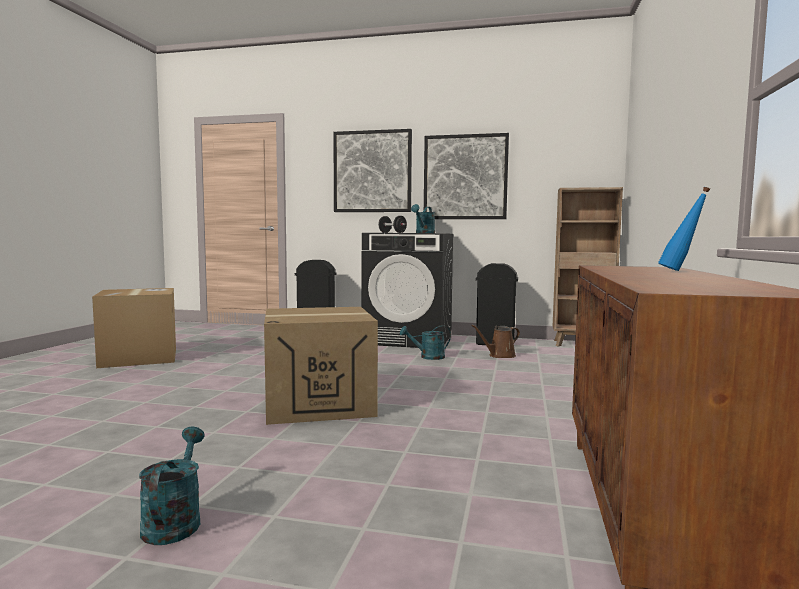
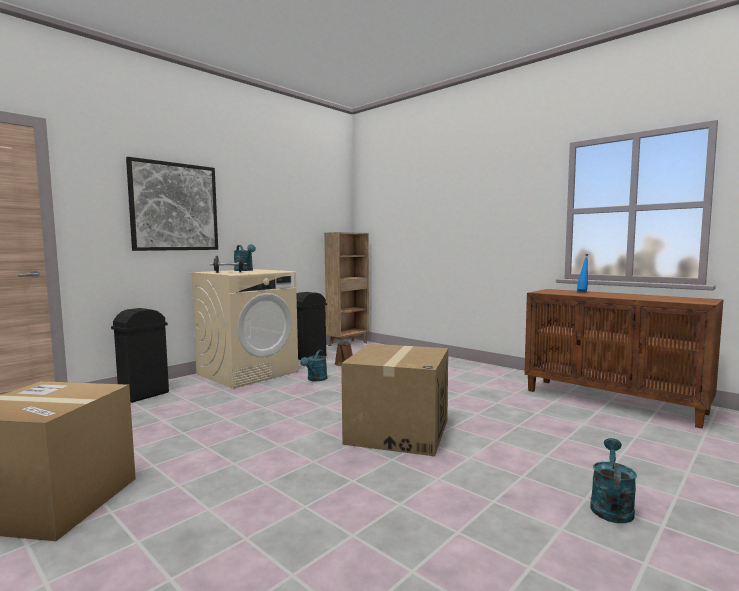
camera: 60 degrees left, 0 degrees up
turquoise watering can [139,426,205,545] -> turquoise watering can turned 90 degrees clockwise [590,438,637,523]
black washing machine [362,233,453,348] -> beige washing machine [190,269,298,389]
picture [424,133,509,219] -> none

